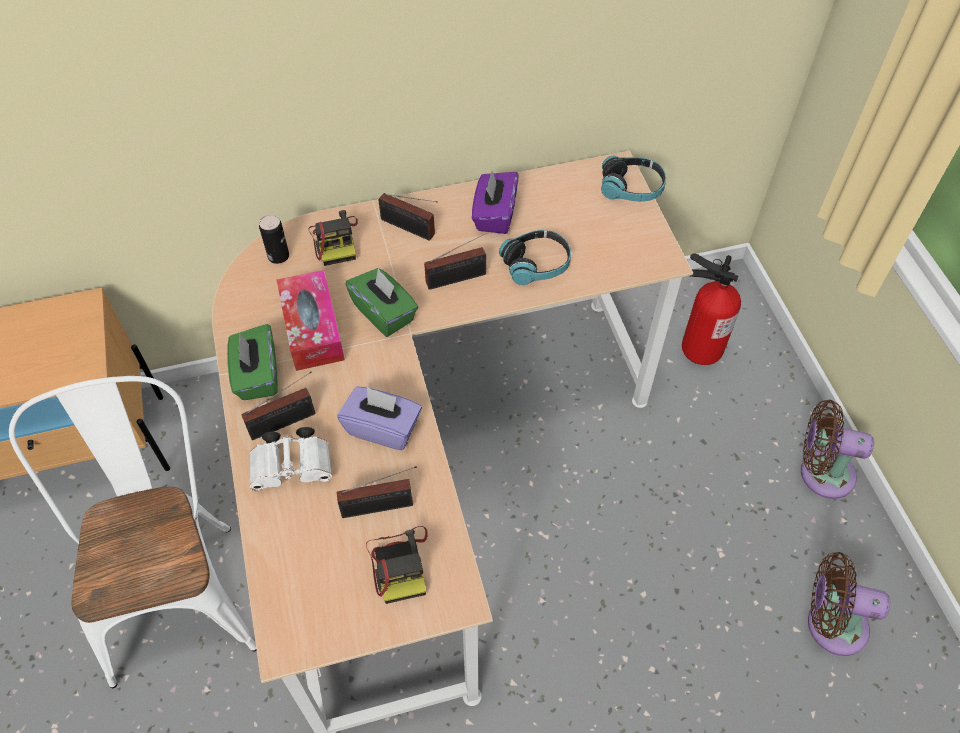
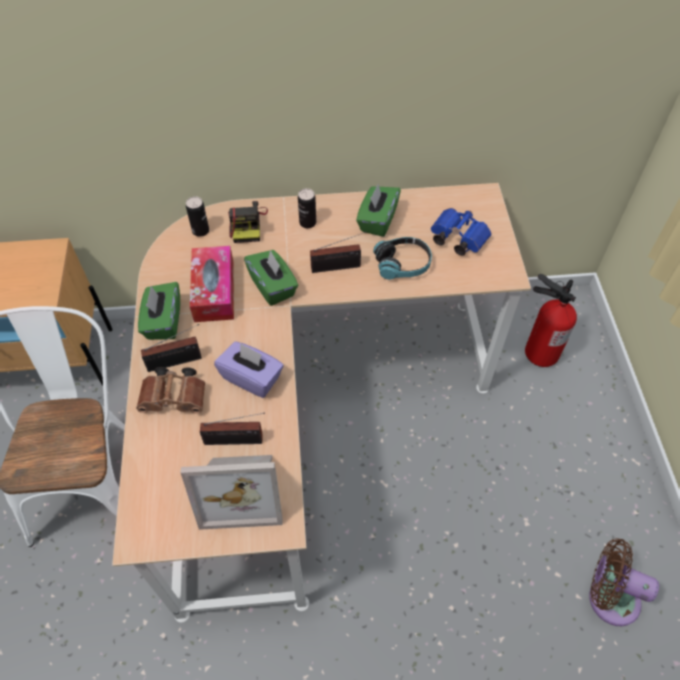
camera: 10 degrees right, 0 degrees up
white binoculars [249,427,332,491] -> brown binoculars [136,367,205,414]
camera [366,526,428,604] -> picture frame [180,455,283,530]
radio [378,193,438,241] -> can [298,188,316,228]
purple tissue box [472,171,518,234] -> green tissue box [356,184,401,237]
headphones [601,156,666,201] -> none
brown fan [801,400,874,499] -> none
none -> blue binoculars [431,208,492,256]

